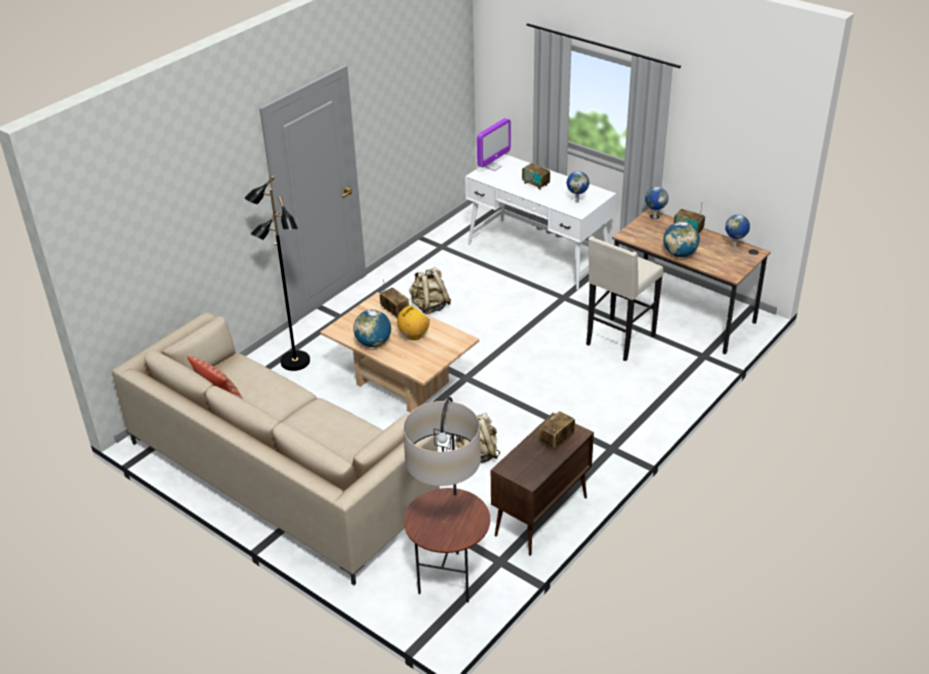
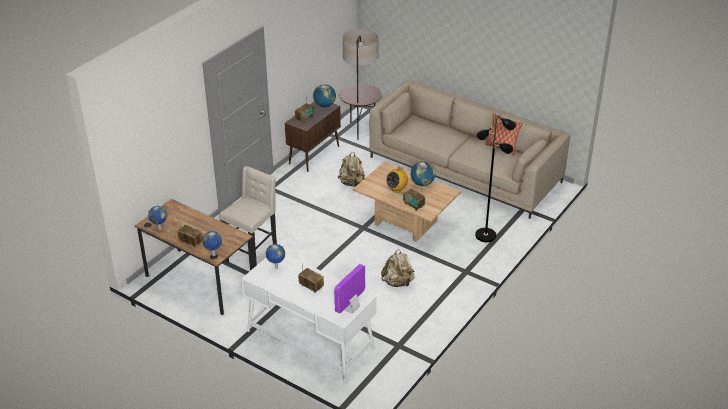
camera: 175 degrees right, 0 degrees up
globe [663,221,700,257] -> globe moved to [313,84,336,107]

